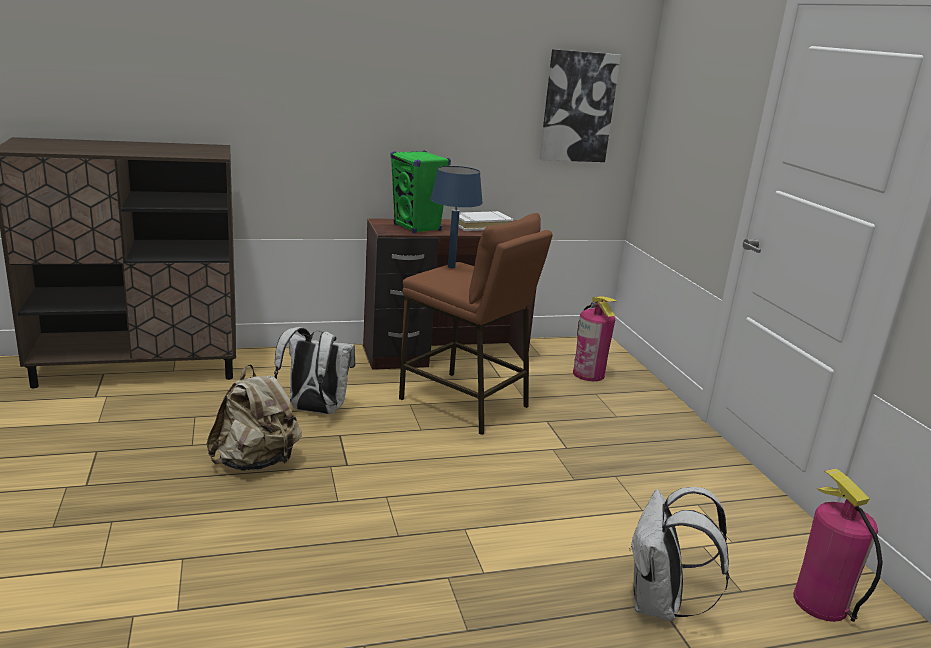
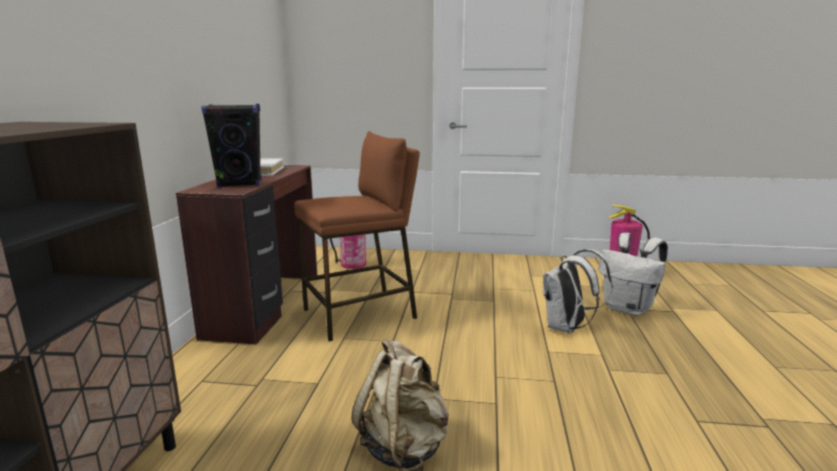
camera: 65 degrees left, 5 degrees down
white backpack [274,327,355,414] -> white backpack moved to [543,249,613,334]
green speaker [390,150,451,233] -> black speaker [201,104,262,187]
blue table lamp [430,166,483,268] -> none
picture [540,49,621,162] -> none

